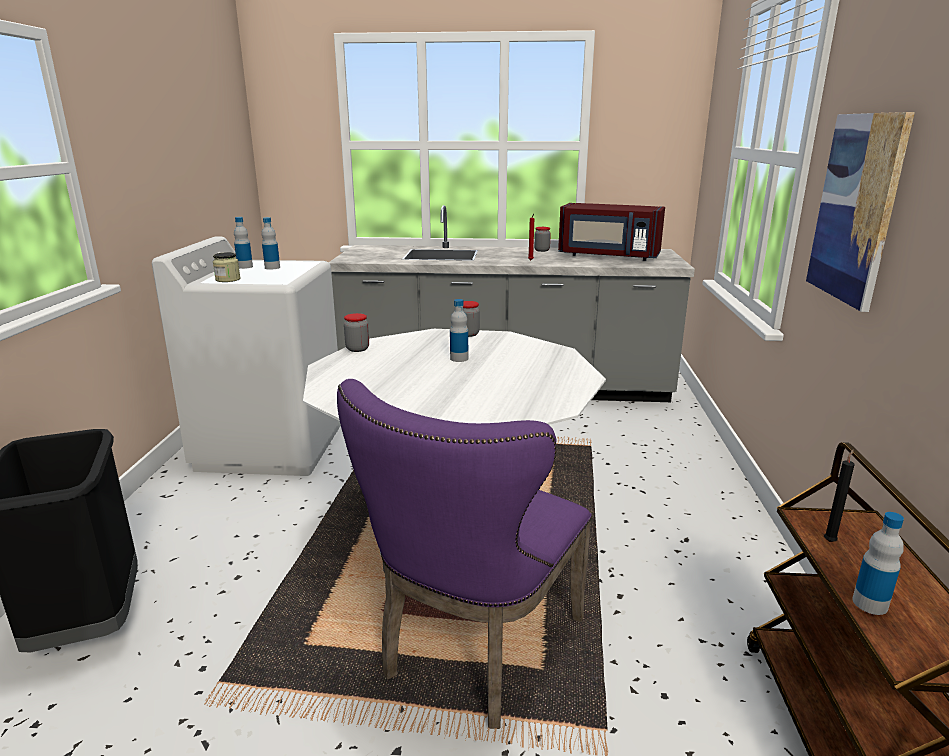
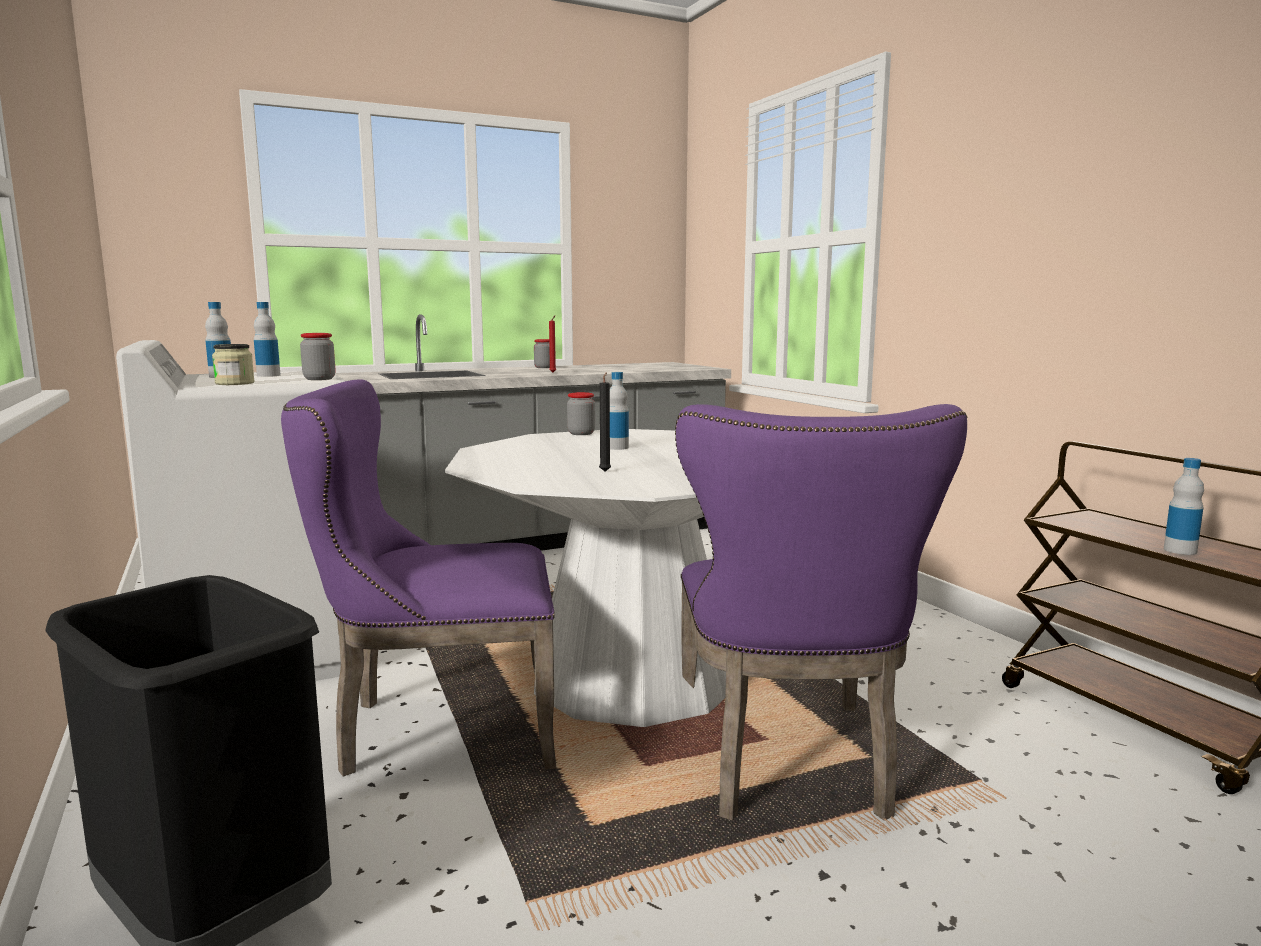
camera: 30 degrees left, 10 degrees down
jar [344,313,369,352] -> jar moved to [300,333,335,380]
red microwave [558,203,665,261] -> none
picture [806,112,915,312] -> none
black candle [824,450,854,542] -> black candle moved to [599,372,611,472]
none -> purple chair [281,379,556,776]

